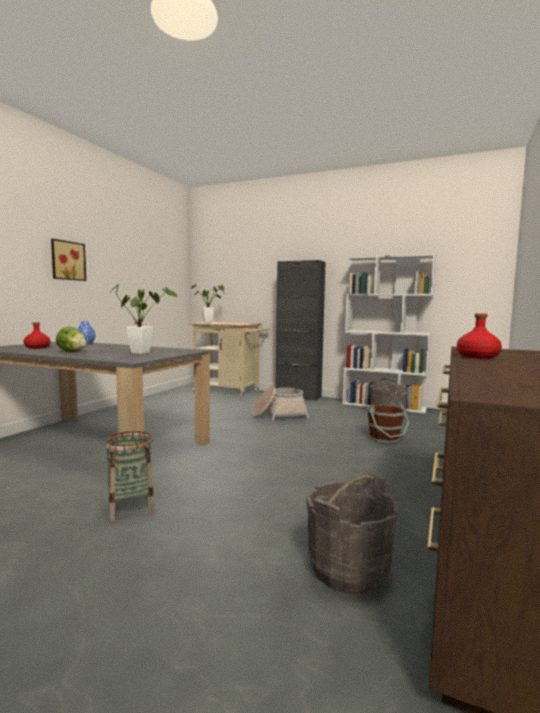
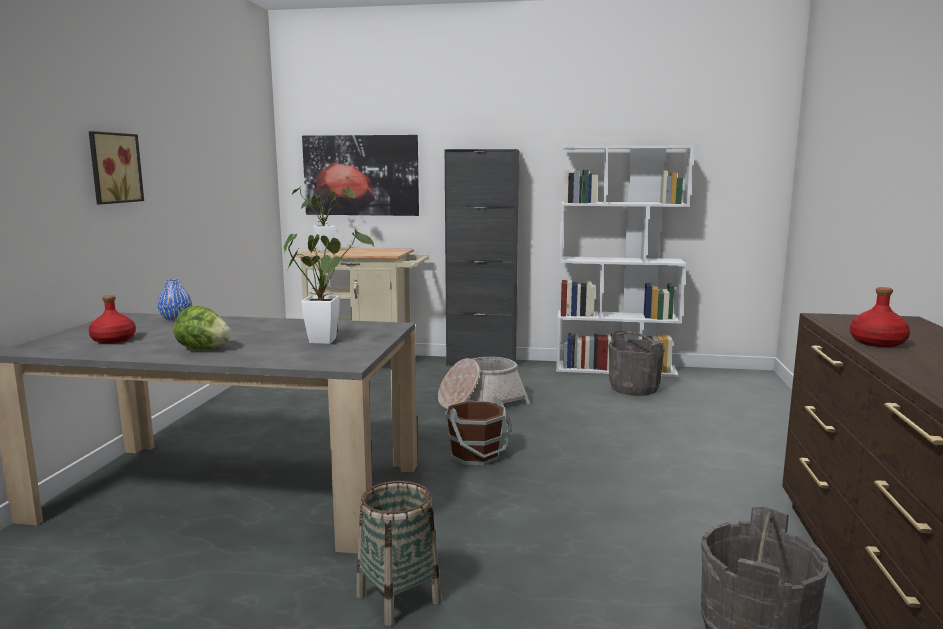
camera: 15 degrees left, 5 degrees up
brown bucket [367,402,409,443] -> brown bucket moved to [445,396,512,465]
none -> picture [302,135,419,216]

